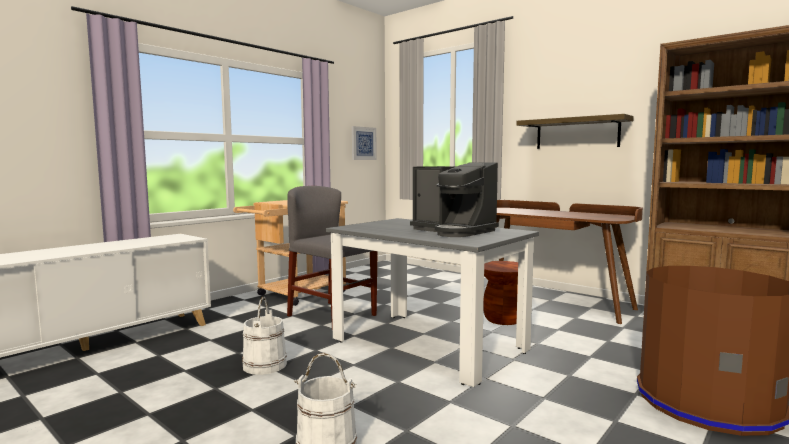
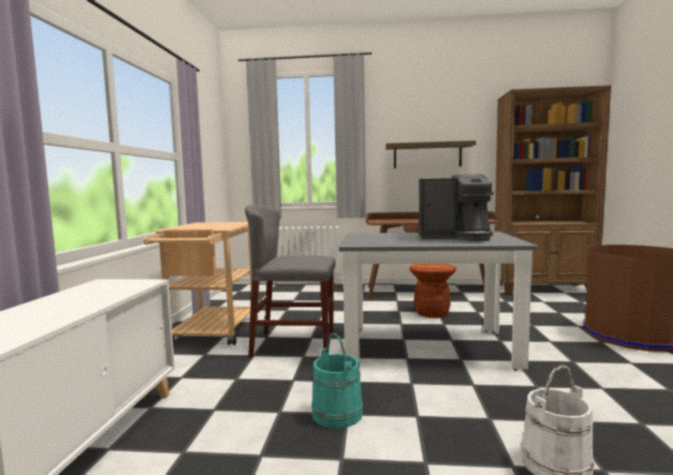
camera: 35 degrees left, 0 degrees up
white bucket [242,297,287,375] -> turquoise bucket [311,333,363,429]
picture [352,126,377,160] -> none

